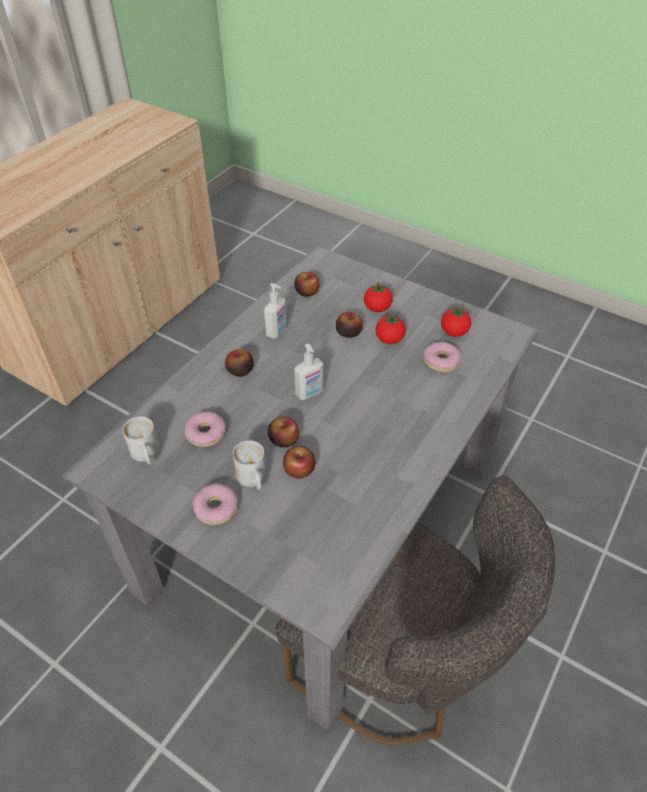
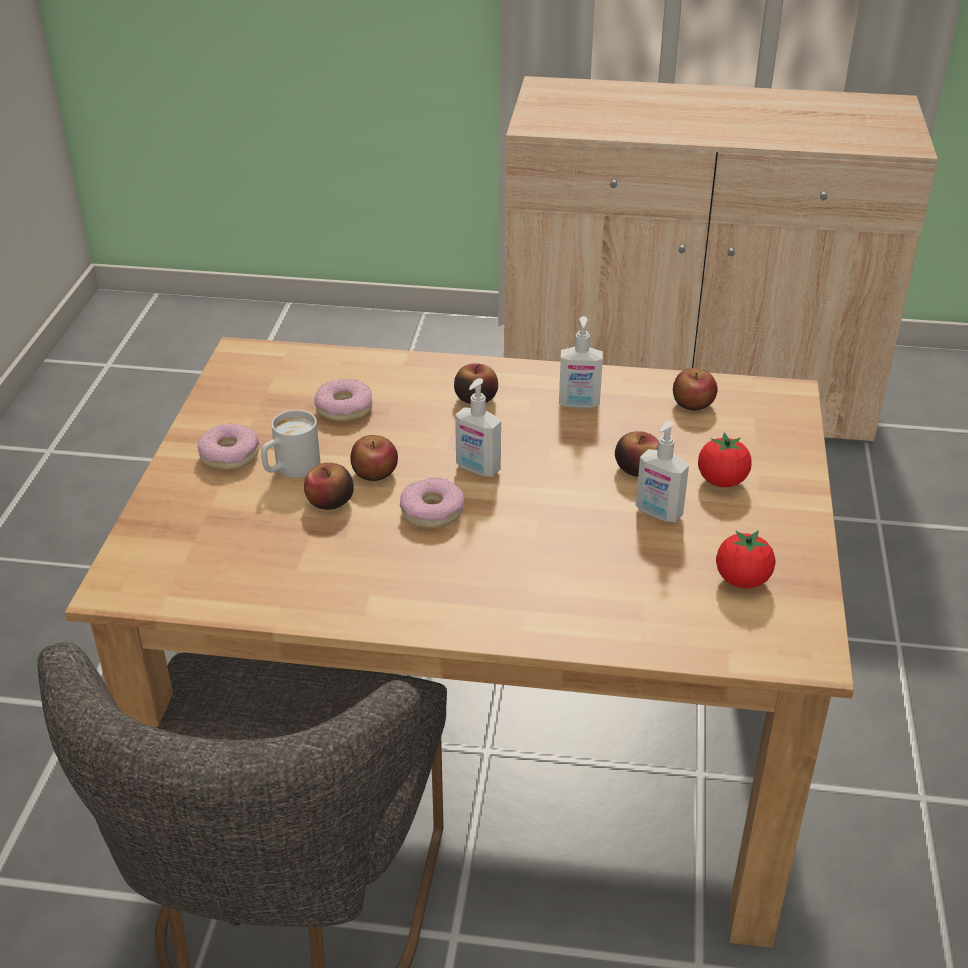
camera: 65 degrees right, 10 degrees down
grey dining table [62,246,539,731] -> brown dining table [65,337,854,948]
white mug [122,416,160,464] -> none
tomato [376,313,406,344] -> soap dispenser [636,420,689,522]
donut [423,342,461,372] -> donut moved to [400,477,464,528]

